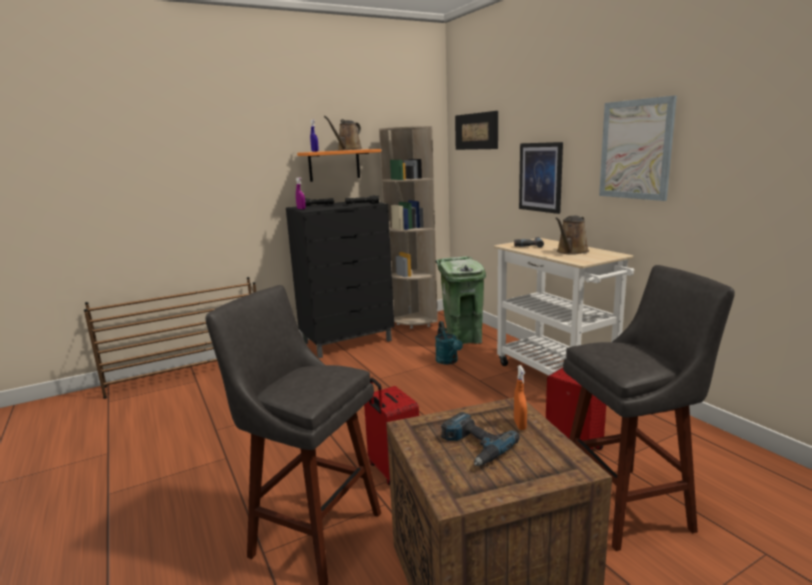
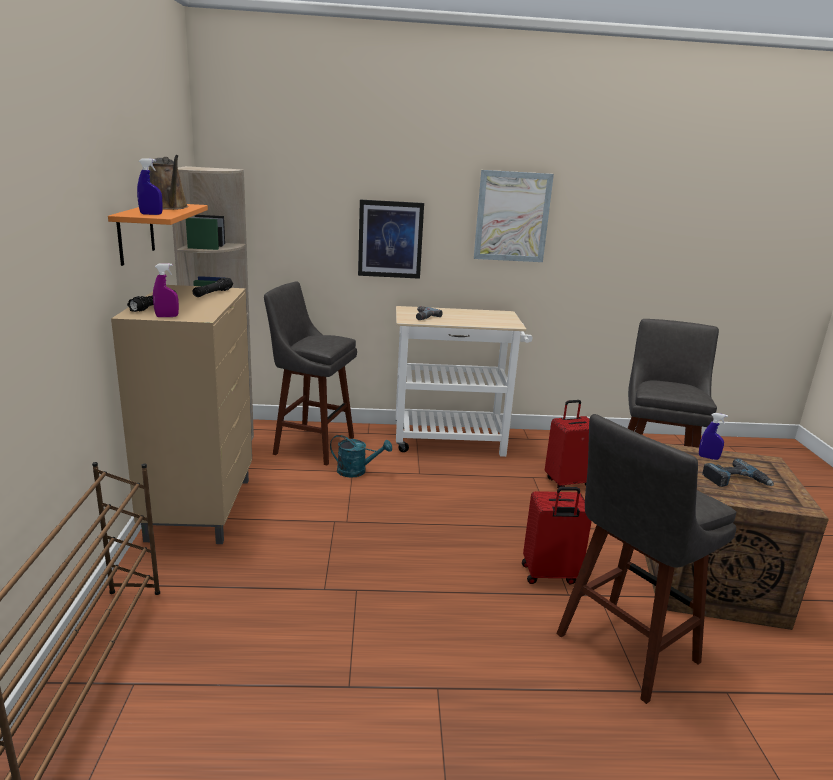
camera: 65 degrees left, 5 degrees up
black dresser [286,202,394,358] -> beige dresser [111,285,252,544]
green trash can [435,256,486,344] -> grey stool [264,282,357,465]
picture [455,111,498,150] -> none
orange spray bottle [514,365,527,430] -> blue spray bottle [699,413,728,460]
brown watering can [555,216,589,255] -> none

